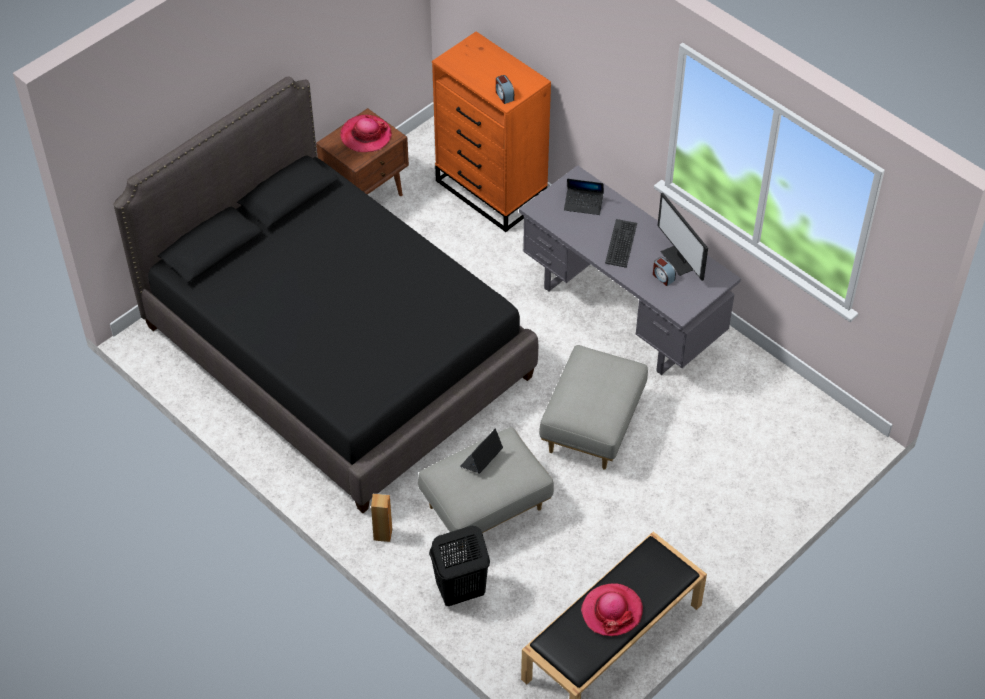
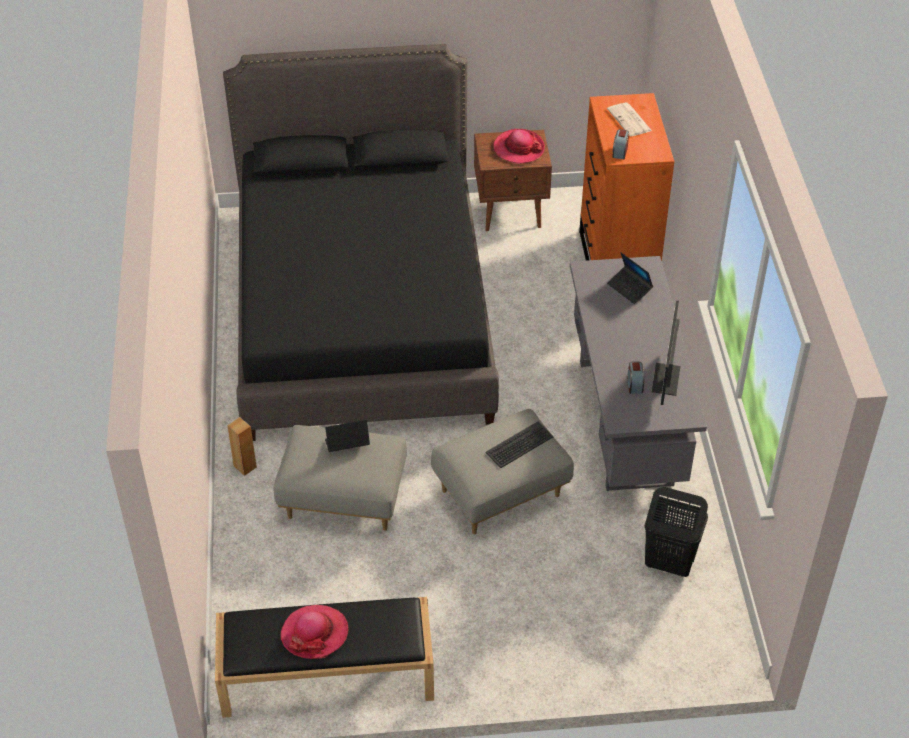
camera: 40 degrees right, 5 degrees down
black laundry basket [429,526,490,606] -> black laundry basket moved to [645,487,708,577]
keyboard [605,219,637,268] -> keyboard moved to [485,421,553,468]
none -> newspaper [607,102,652,137]

